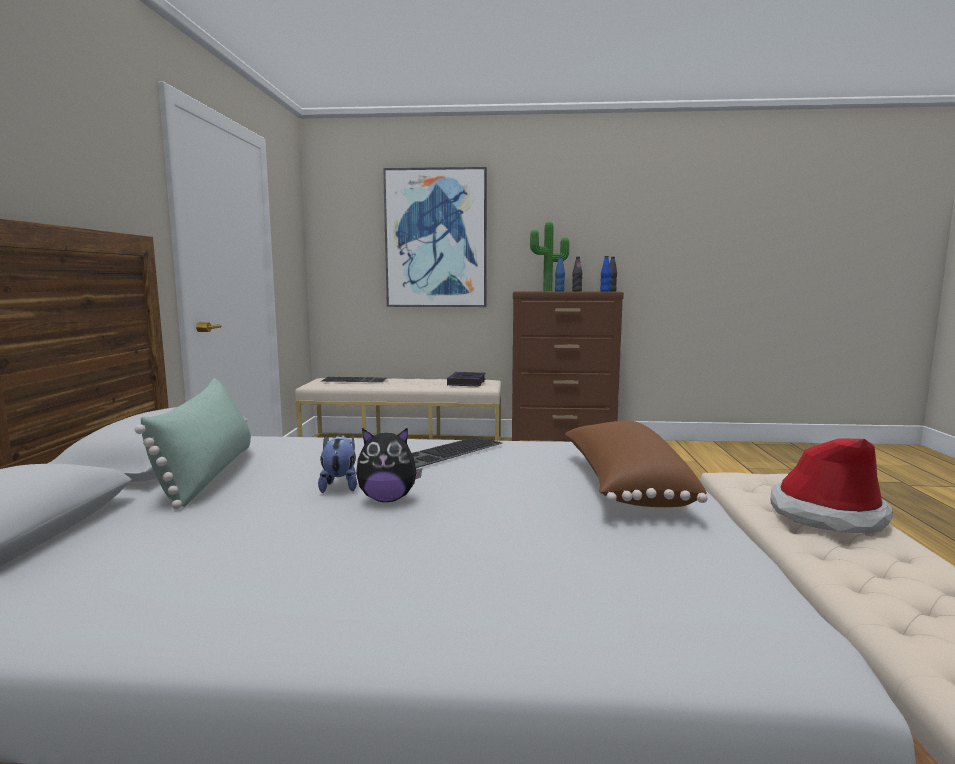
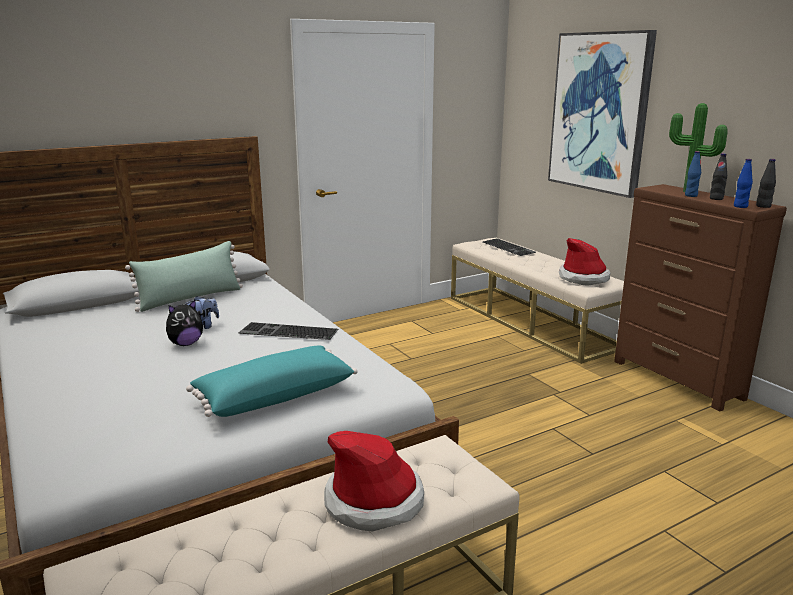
camera: 55 degrees right, 10 degrees up
plush toy [356,427,422,502] -> plush toy turned 90 degrees counterclockwise [166,300,203,346]
book [447,372,485,386] -> hat [559,238,610,286]
brown pillow [565,421,707,507] -> turquoise pillow [186,346,358,417]

